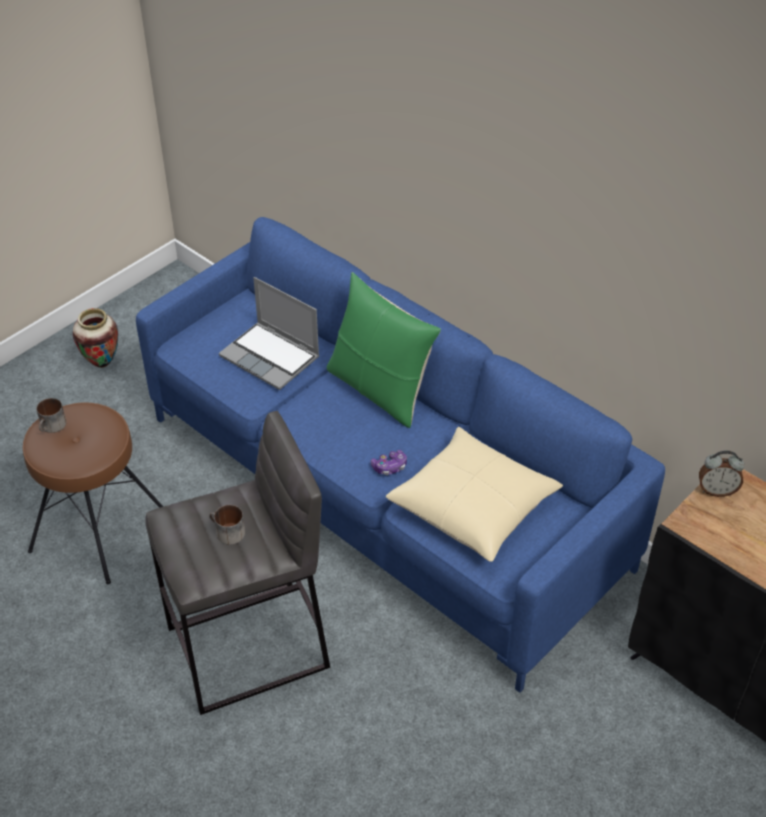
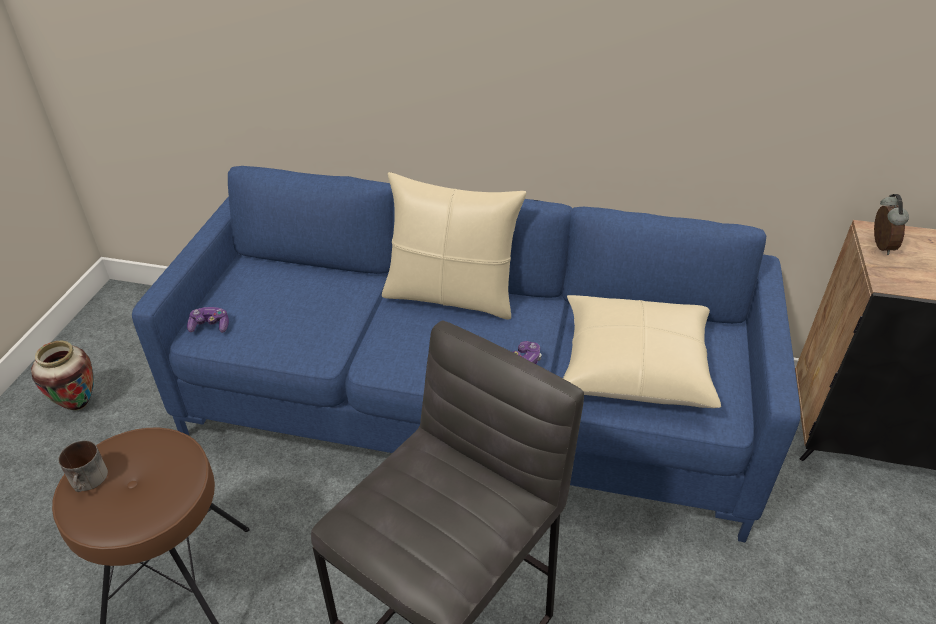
camera: 30 degrees left, 5 degrees down
mug [209,505,245,544] -> none
laptop [219,277,320,390] -> none
green pillow [327,272,441,428] -> beige pillow [382,172,526,320]
alarm clock [699,451,744,497] -> alarm clock turned 60 degrees counterclockwise [874,194,909,255]
none -> game controller [187,307,229,333]

